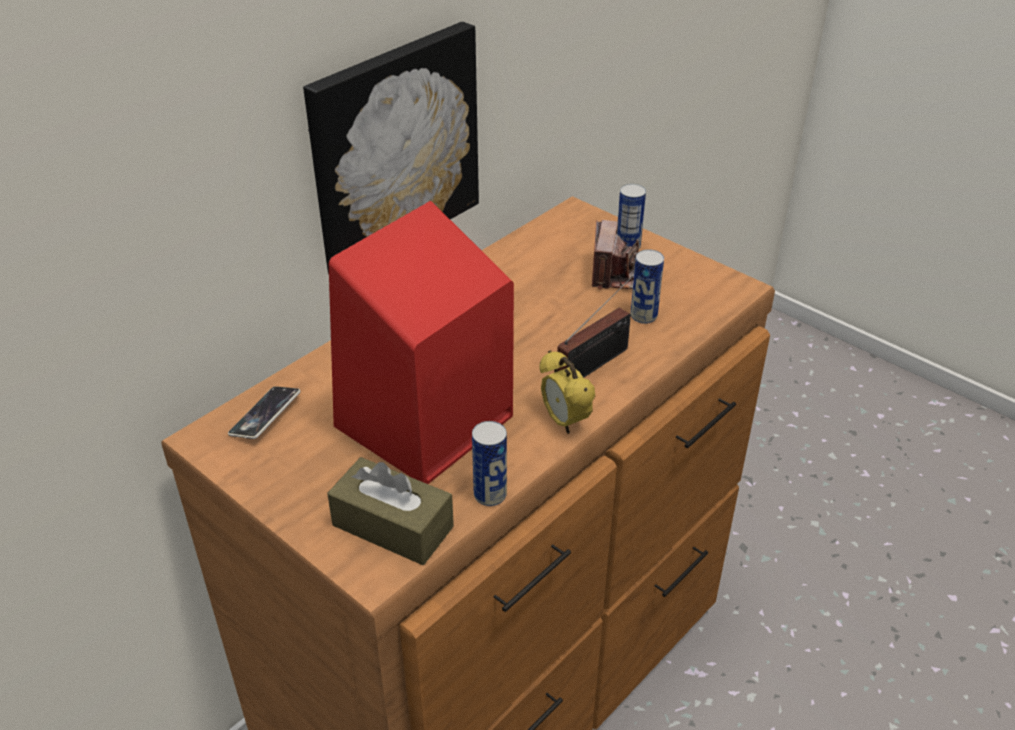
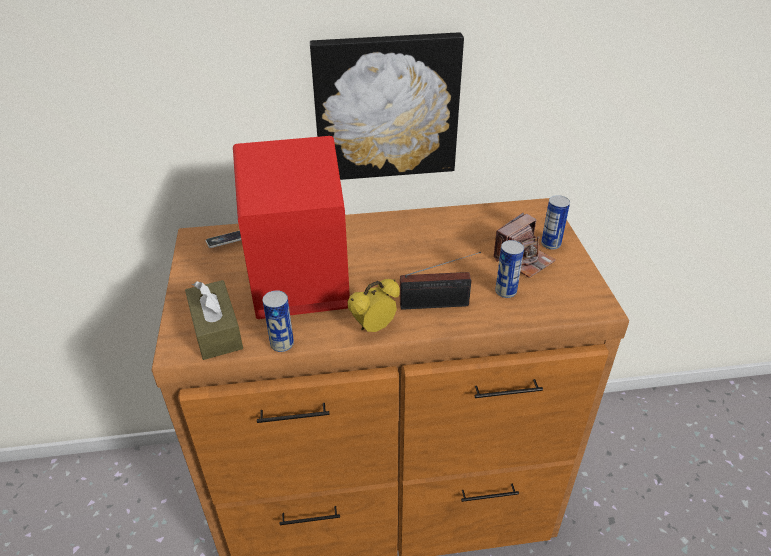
camera: 40 degrees right, 0 degrees up
alarm clock [539,350,595,434] -> alarm clock turned 45 degrees clockwise [348,279,400,332]

